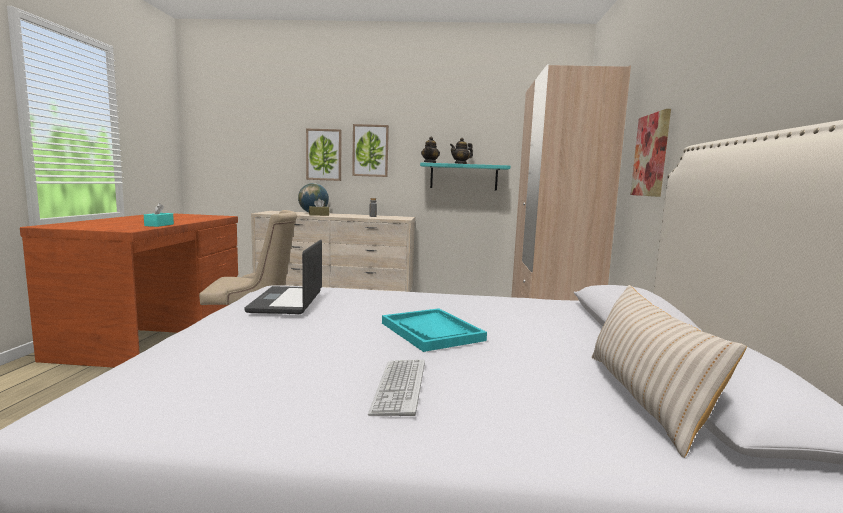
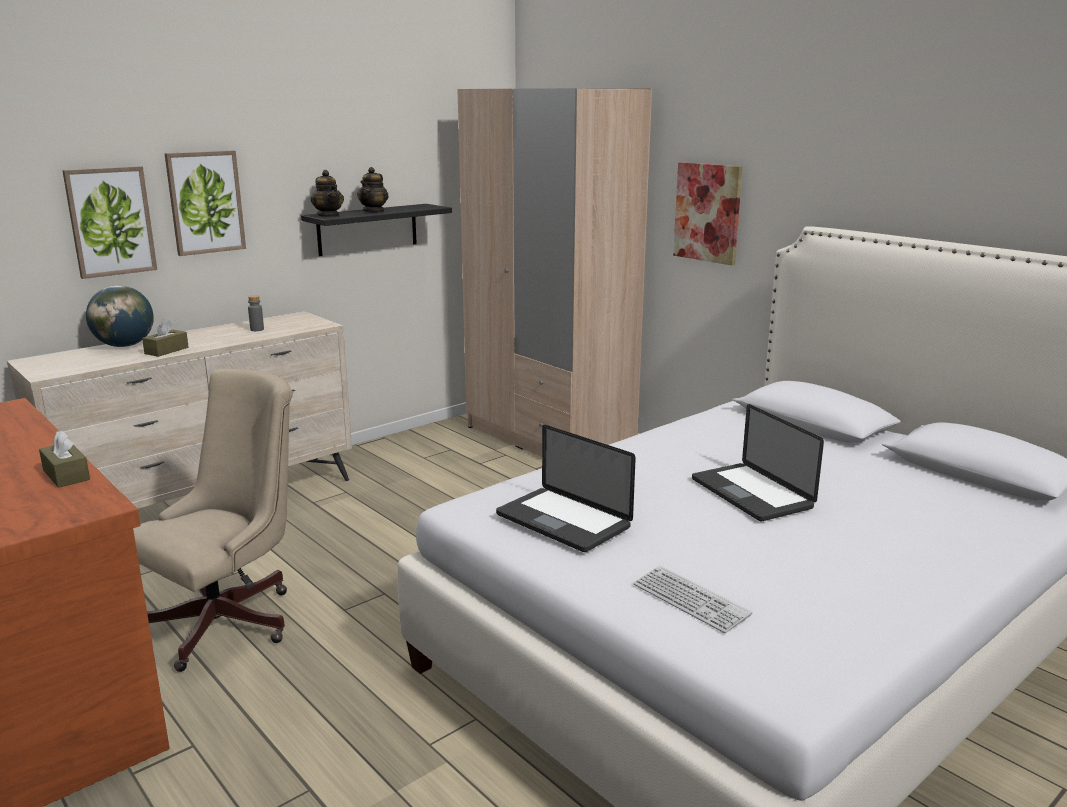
camera: 45 degrees left, 10 degrees up
turquoise tissue box [144,203,174,227] -> brown tissue box [39,430,90,488]
keyboard [368,359,425,416] -> keyboard moved to [633,566,752,633]
turquoise tray [382,308,487,352] -> laptop [692,404,824,521]
turquoise shelf [420,162,510,191] -> black shelf [301,204,452,256]
beige pillow [592,285,747,458] -> none

